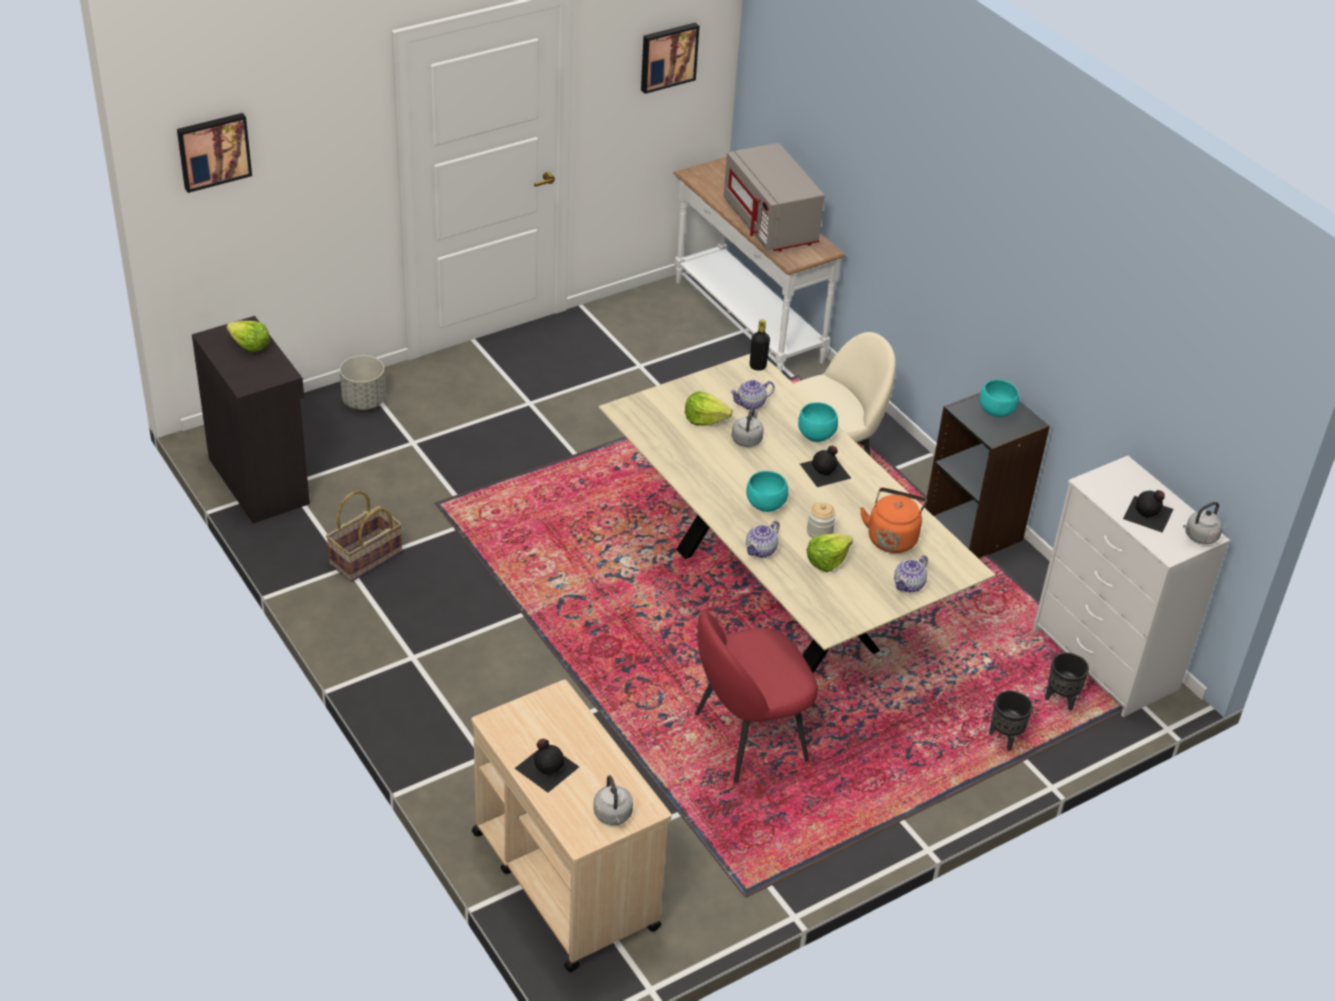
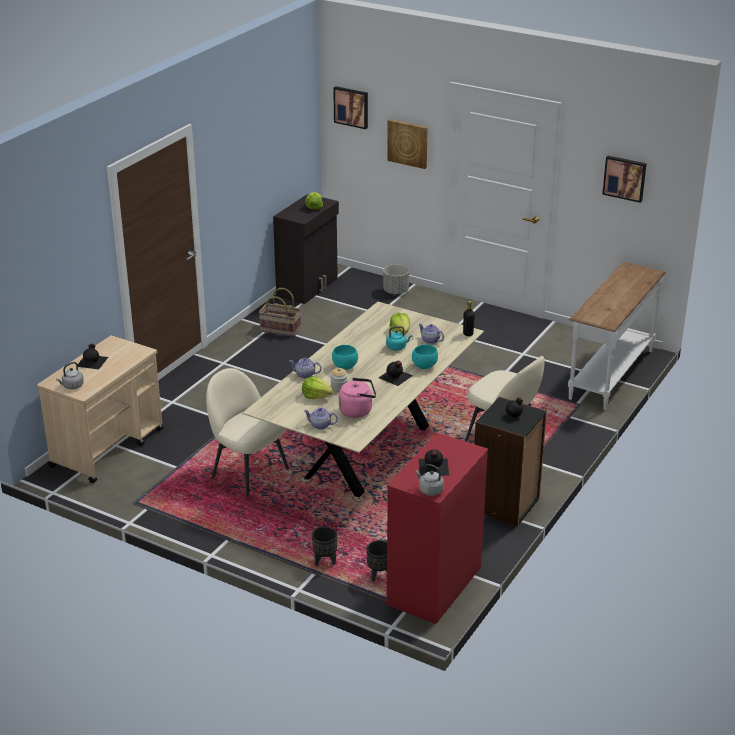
camera: 65 degrees right, 10 degrees down
red chair [695,610,818,783] -> beige chair [206,368,289,496]
grey microwave [723,143,824,252] -> none
grey kettle [732,406,764,447] -> turquoise kettle [386,326,412,351]
orange kettle [860,488,927,553] -> pink kettle [339,378,376,418]
turquoise bowl [979,380,1019,417] -> black bottle [499,397,531,424]
white dresser [1033,456,1230,717] -> red dresser [387,433,488,624]
none -> picture [387,119,428,169]

